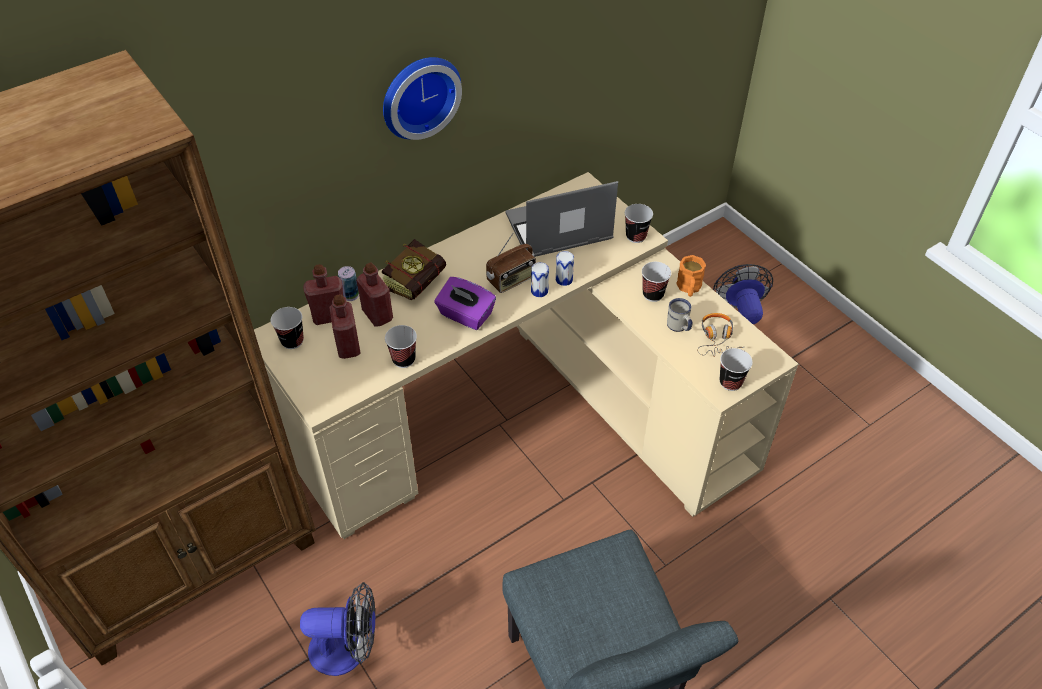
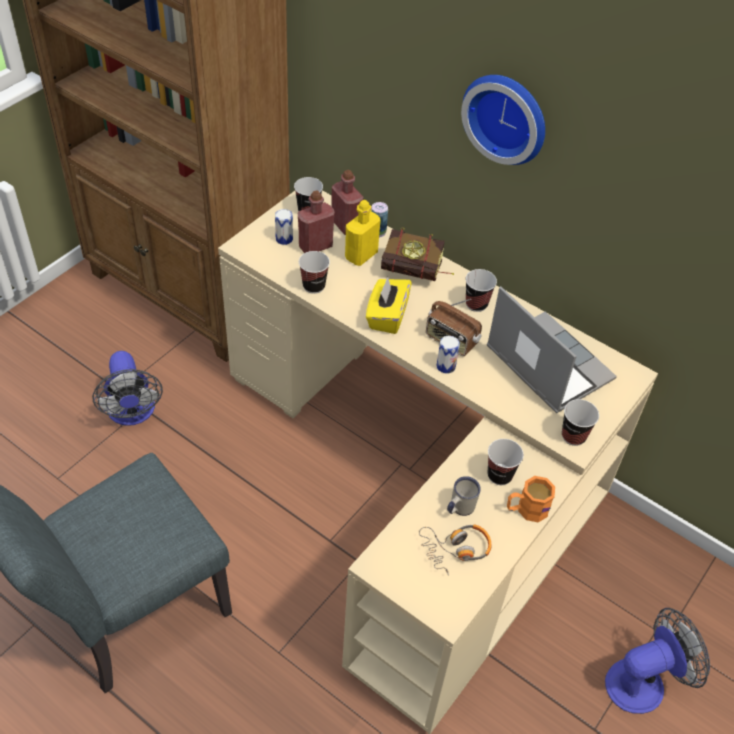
camera: 70 degrees right, 0 degrees up
red bottle [356,262,393,326] -> yellow bottle [345,200,381,266]
purple tissue box [434,277,496,330] -> yellow tissue box [366,277,412,334]
can [556,251,574,286] -> can moved to [275,209,293,245]
cup [719,348,753,391] -> cup moved to [466,269,497,312]

